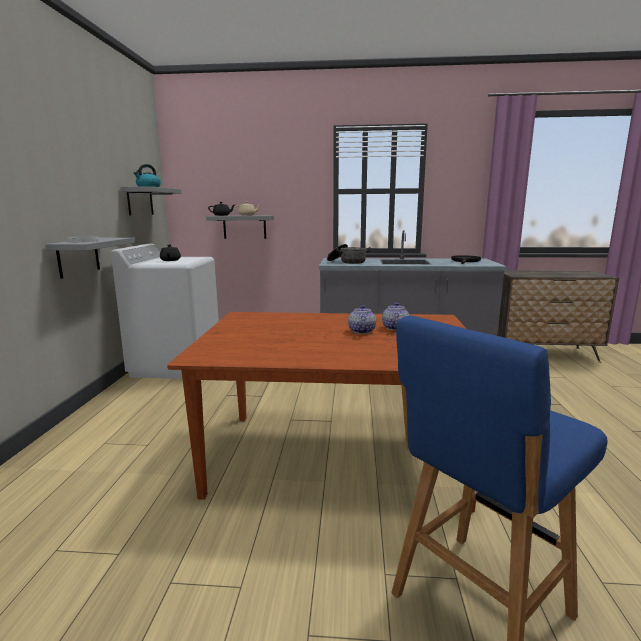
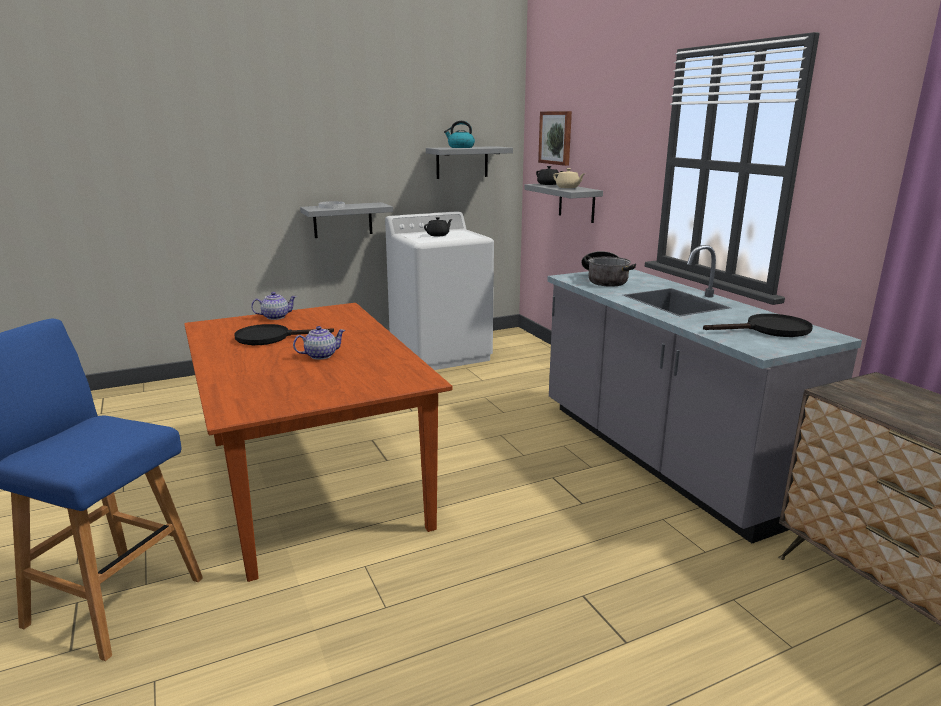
camera: 60 degrees right, 5 degrees up
teapot [382,302,409,330] -> teapot moved to [251,292,297,320]
none -> black frying pan [234,324,334,345]
none -> picture [538,111,572,166]

